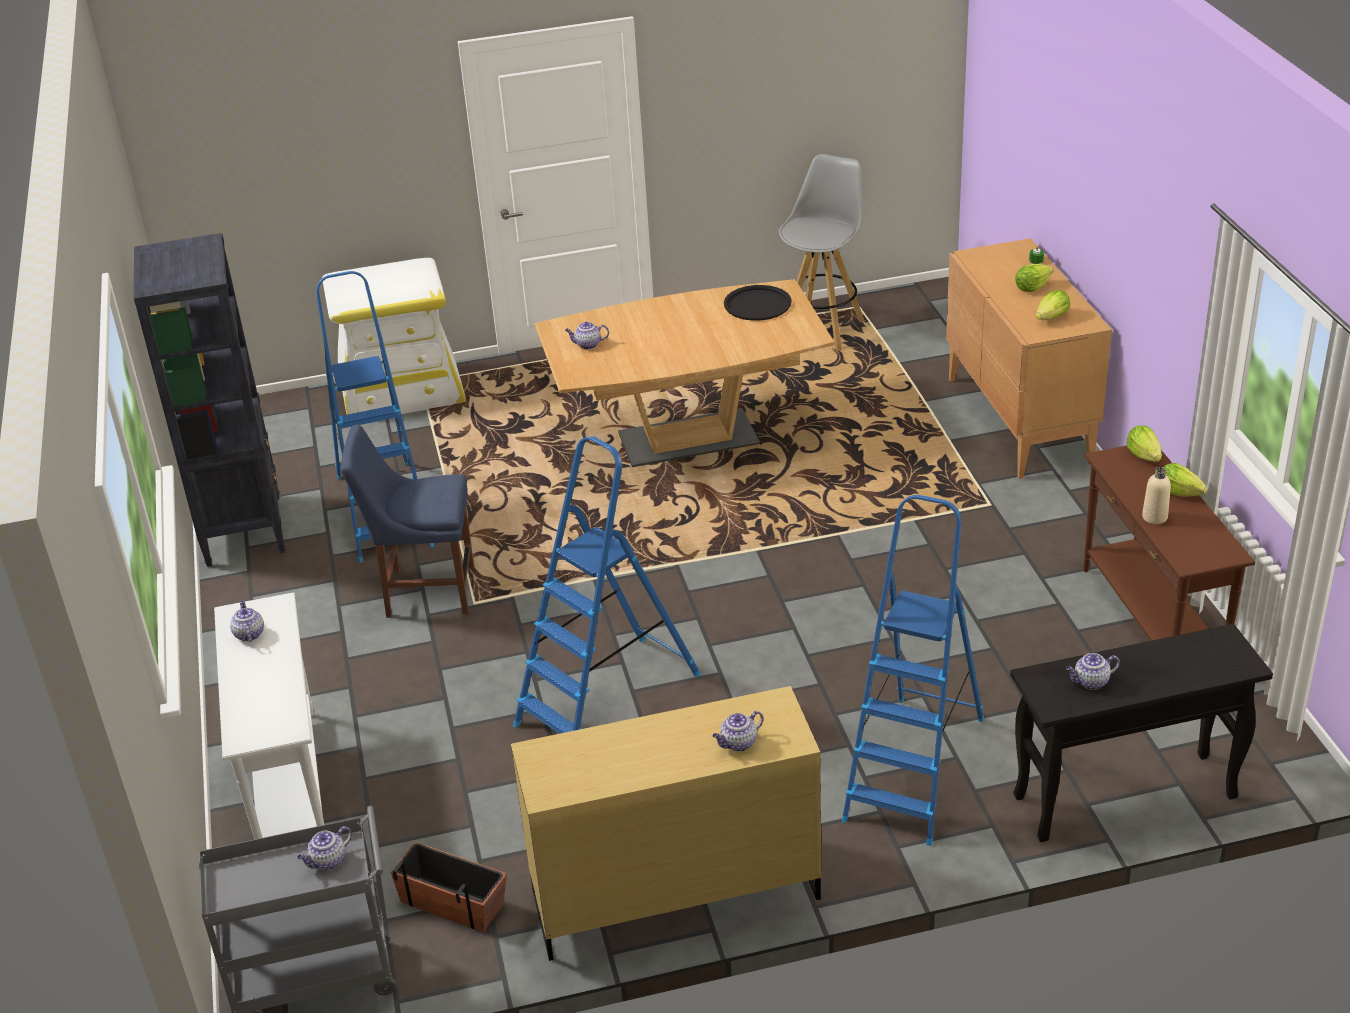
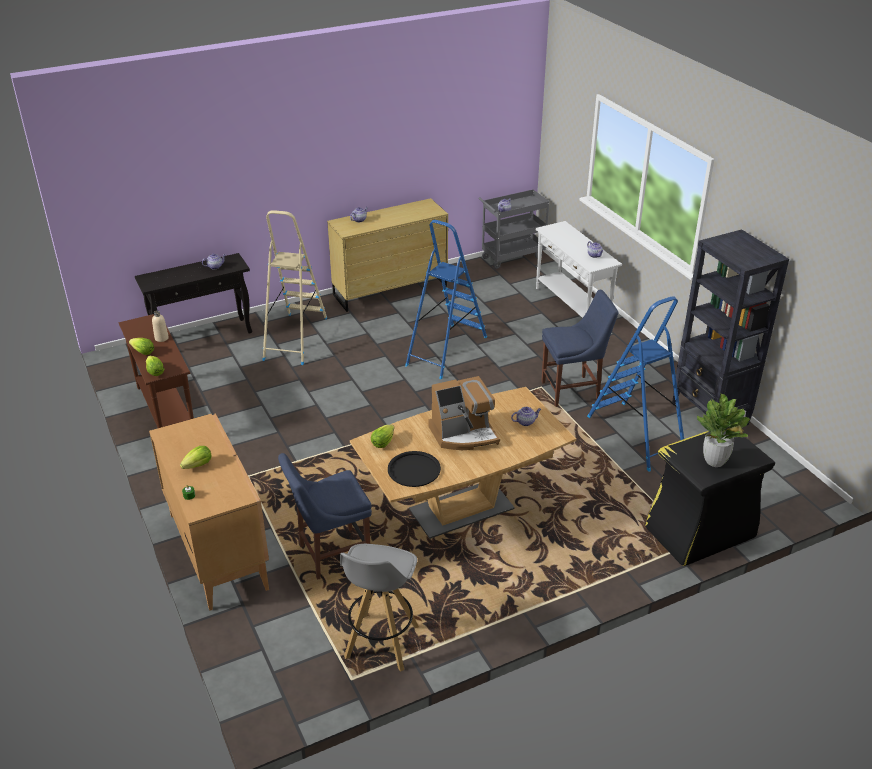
camera: 165 degrees right, 0 degrees up
white nightstand [322,258,466,415] -> black nightstand [645,426,775,566]
planter [390,842,507,932] -> none
blue step ladder [842,495,984,846] -> beige step ladder [263,210,327,365]
lettuce [1036,290,1070,320] -> lettuce moved to [371,424,394,448]
none -> blue chair [278,453,372,580]
none -> coffee machine [428,376,500,450]
none -> potted plant [697,394,751,467]

